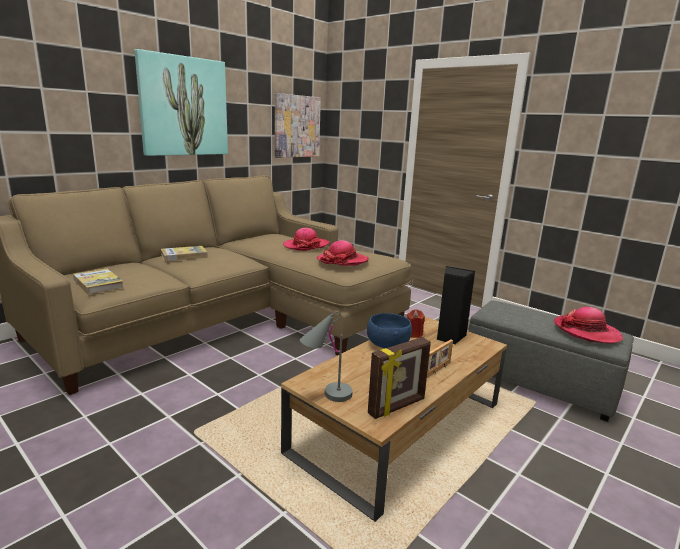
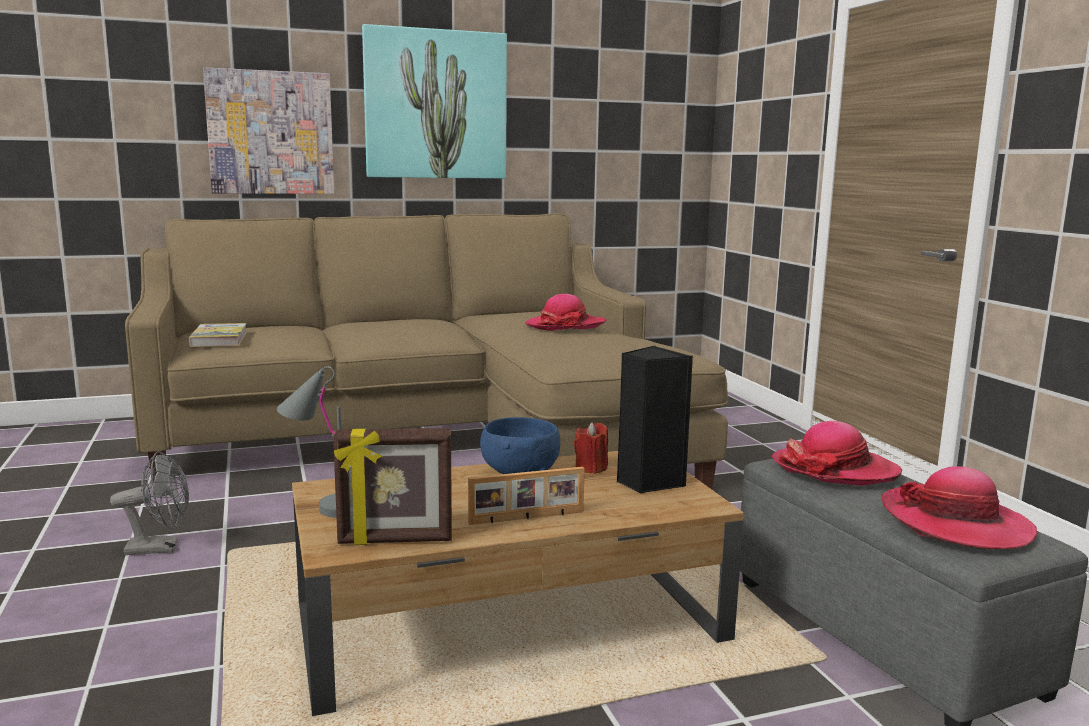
camera: 30 degrees right, 5 degrees down
book [161,246,208,261] -> none
picture [275,93,321,158] -> picture moved to [203,67,334,194]
hat [317,240,369,266] -> hat moved to [772,421,902,486]
none -> grey fan [110,451,189,555]

